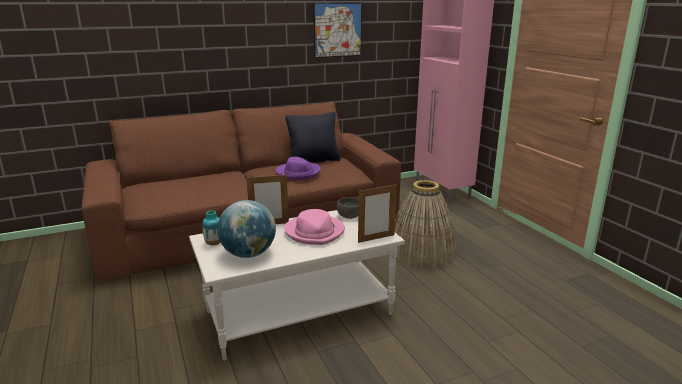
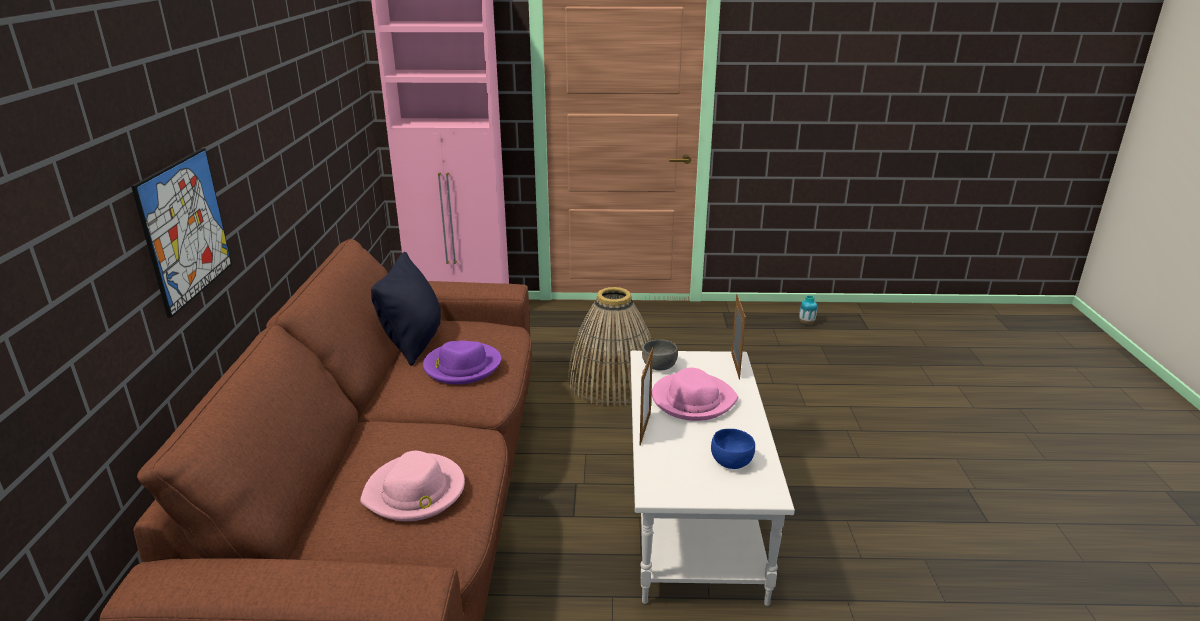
camera: 65 degrees left, 5 degrees up
vase [202,210,221,246] -> vase moved to [799,295,817,325]
globe [217,200,276,258] -> blue bowl [711,429,755,469]
picture [313,3,362,58] -> picture moved to [131,148,232,318]
none -> pink hat [360,451,465,521]

